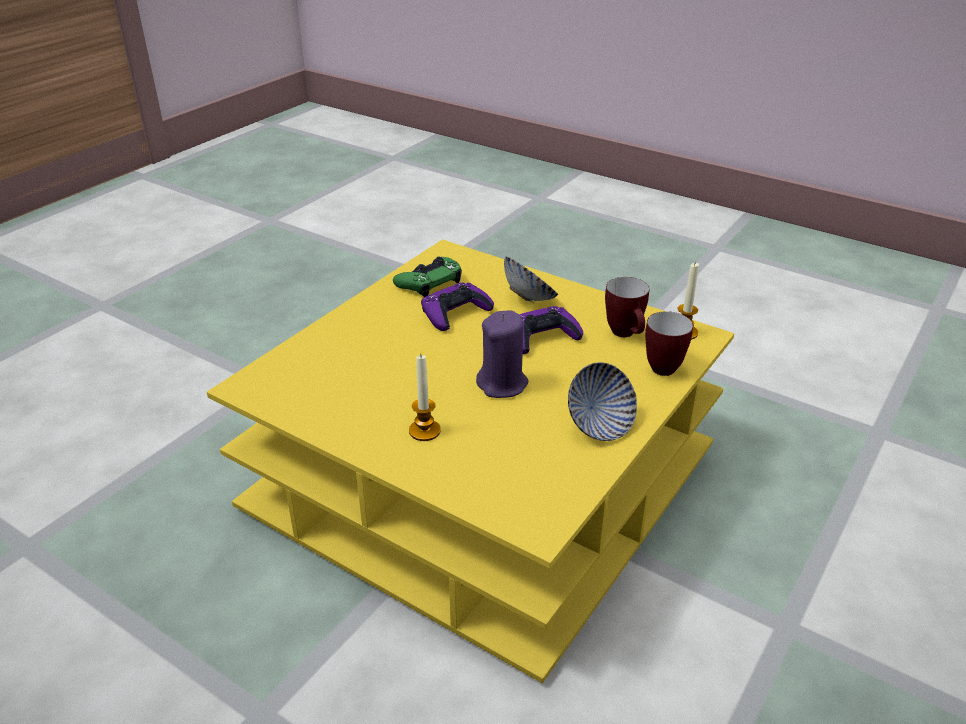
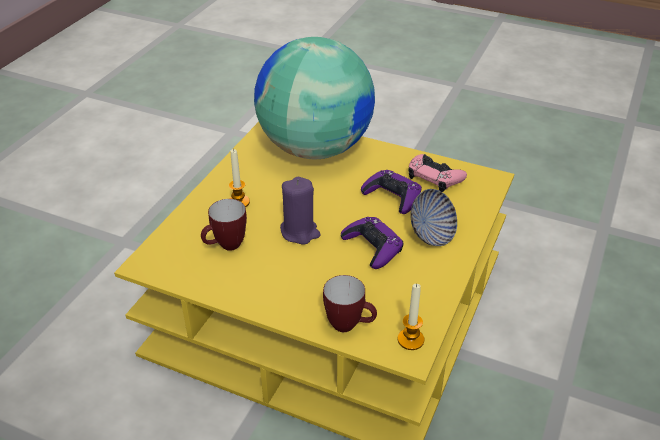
camera: 80 degrees right, 5 degrees up
green game controller [393,257,462,297] -> pink game controller [408,154,467,192]
bowl [568,362,637,441] -> none
mug [605,277,649,337] -> mug moved to [201,199,247,251]
none -> globe [254,37,375,159]

